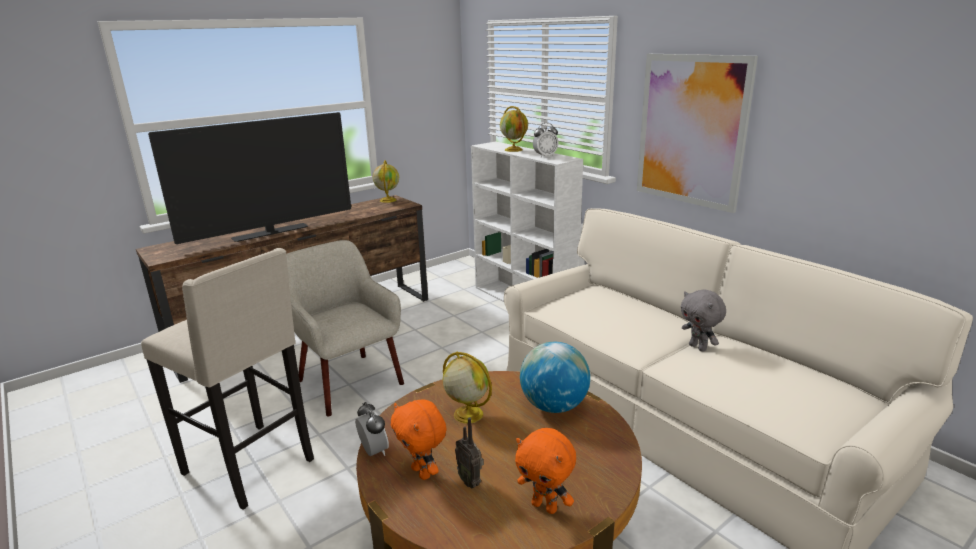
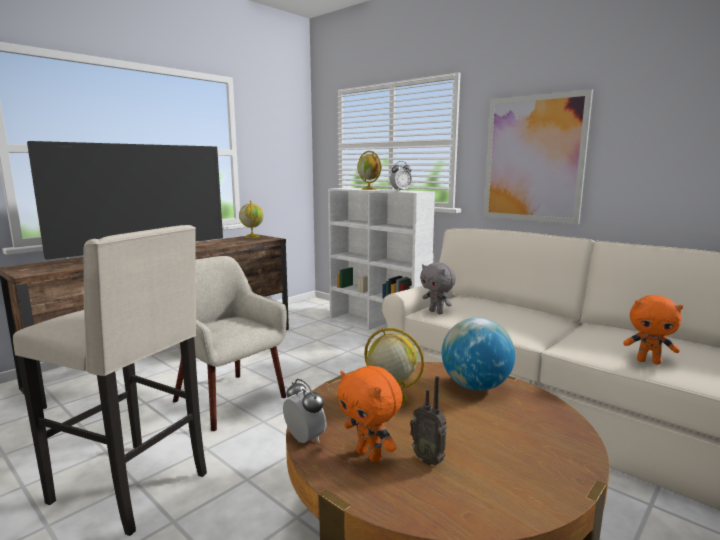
camera: 10 degrees left, 10 degrees down
orange plush toy [515,428,576,514] -> orange plush toy moved to [623,295,683,364]
grey plush toy [681,289,726,352] -> grey plush toy moved to [420,262,456,314]

